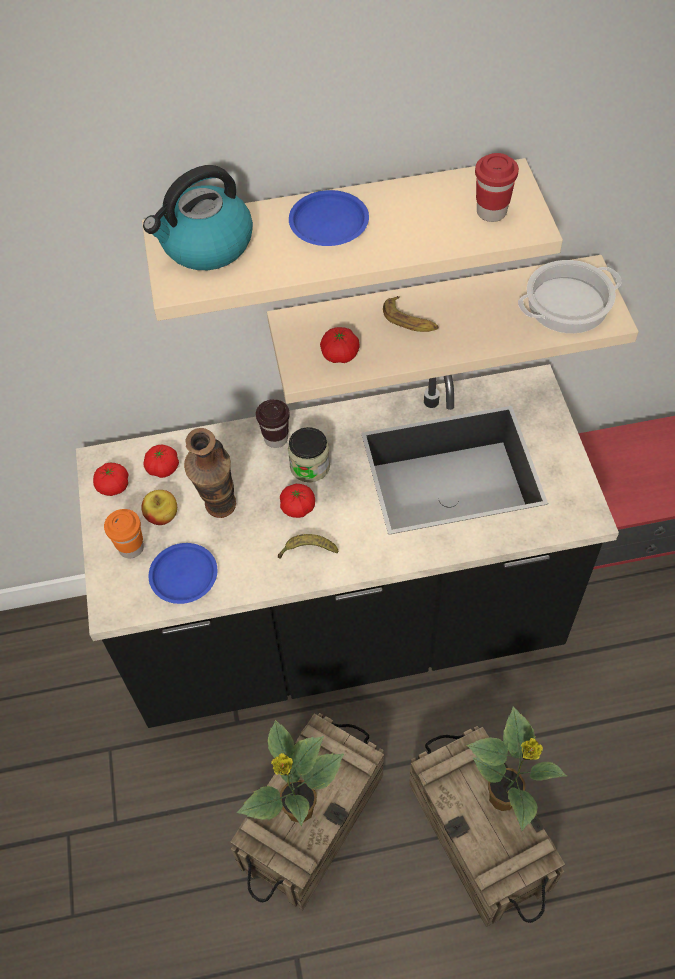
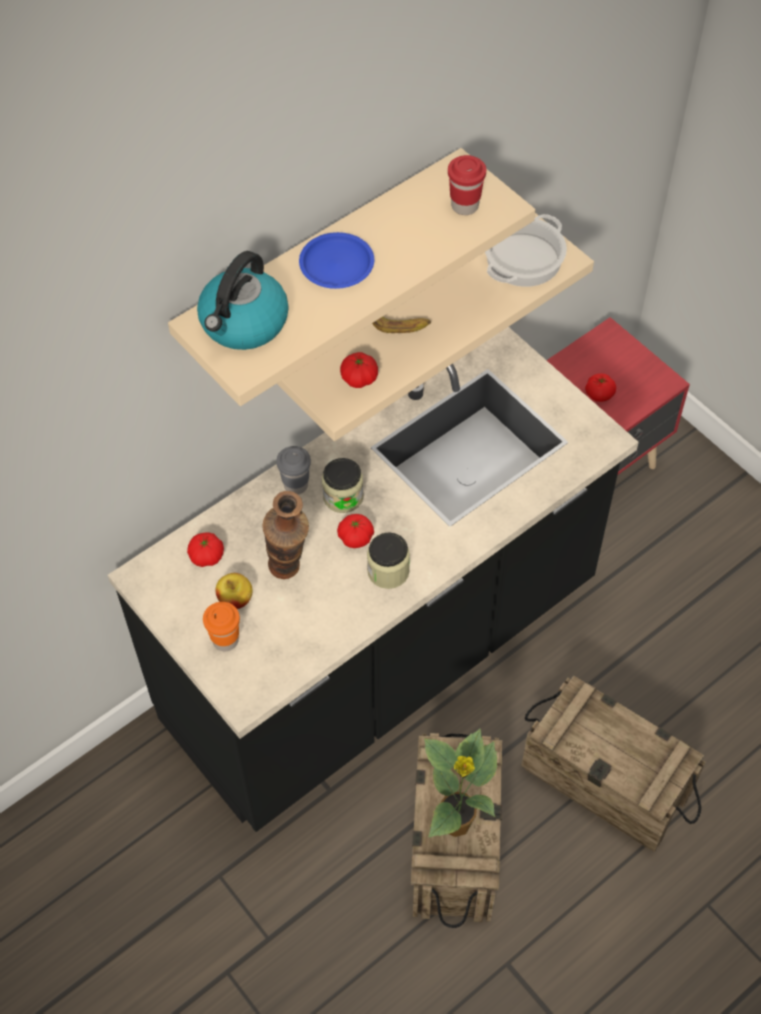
camera: 30 degrees left, 0 degrees up
tomato [93,463,128,496] -> tomato moved to [585,373,616,402]
blue plate [148,543,217,604] -> none
brown cup [256,399,290,448] -> grey cup [276,446,311,494]
banana [278,534,338,559] -> jar [367,532,410,589]
potted plant [467,707,567,831] -> none

